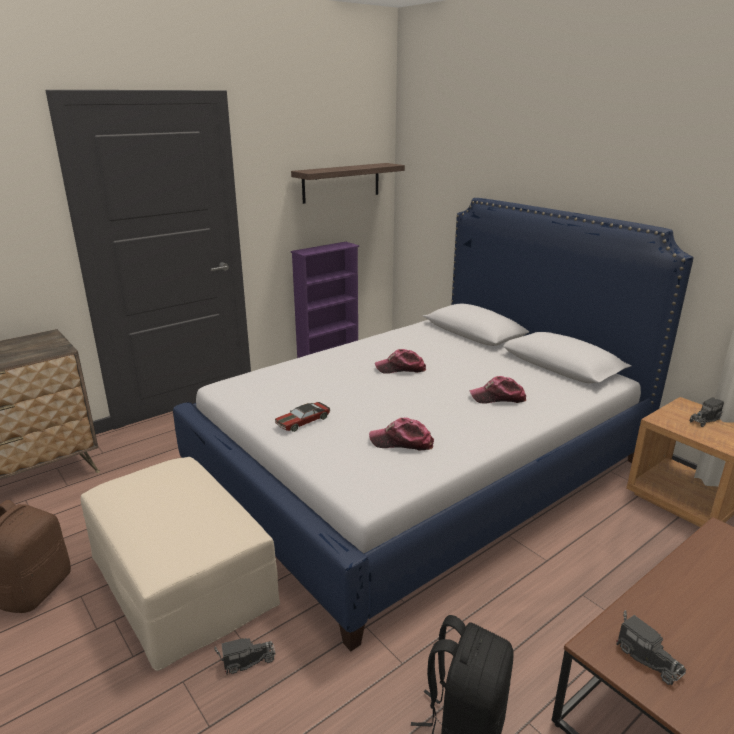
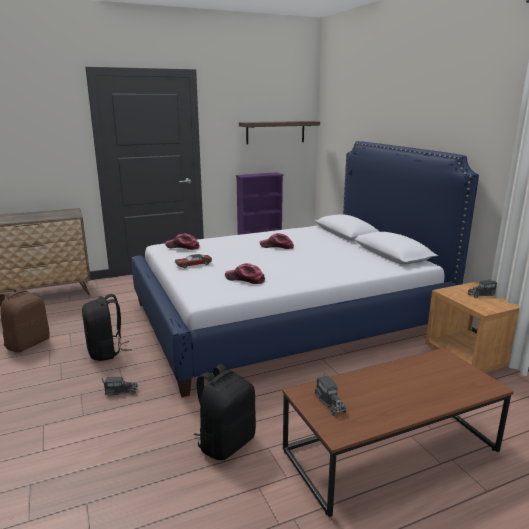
camera: 15 degrees right, 5 degrees down
beige ottoman [81,457,280,671] -> black backpack [82,294,132,361]
cap [470,376,527,404] -> cap moved to [165,234,200,250]

